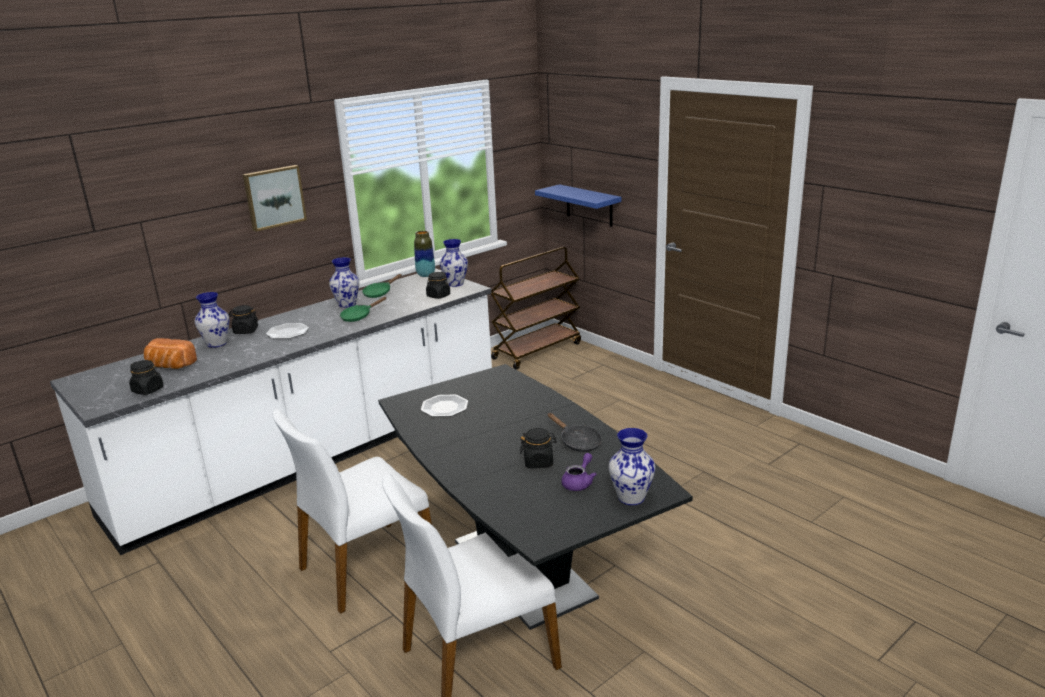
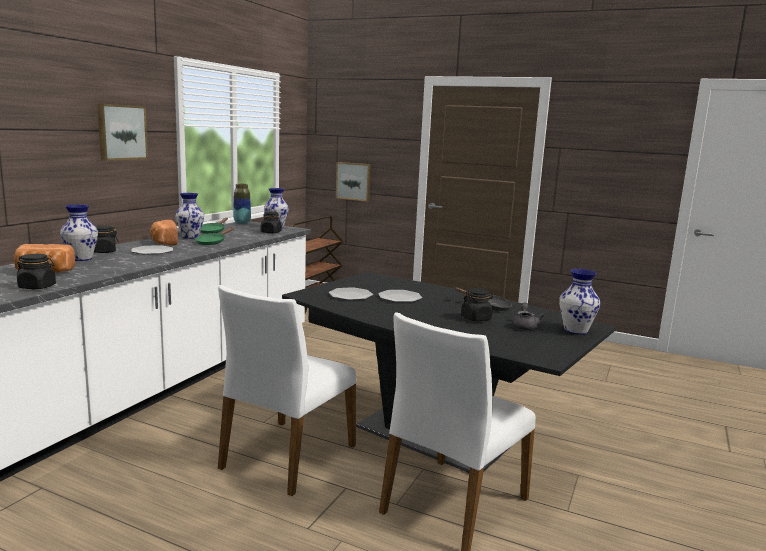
camera: 25 degrees left, 10 degrees down
blue shelf [535,184,621,227] -> picture [336,162,371,202]
purple teapot [561,453,597,491] -> grey teapot [512,302,544,331]
none -> bread [150,220,178,246]
none -> plate [378,290,422,302]

